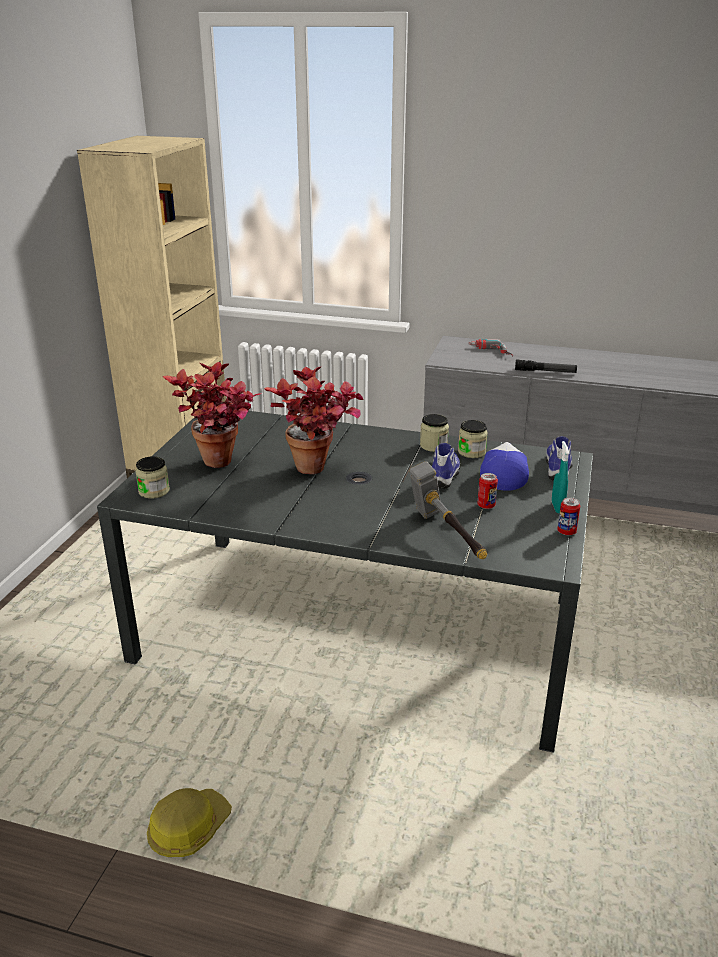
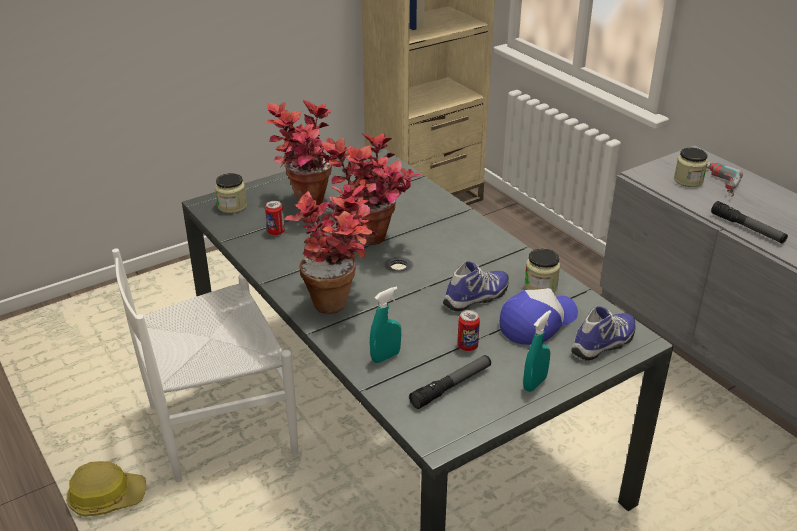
camera: 40 degrees right, 5 degrees up
hammer [409,461,487,559] -> turquoise spray bottle [370,287,401,363]
jar [420,414,449,452] -> jar moved to [674,148,708,187]
can [558,497,580,536] -> can moved to [265,201,285,236]
none -> white chair [112,248,298,483]
none -> potted plant [284,184,377,314]
none -> flashlight [409,355,491,409]

